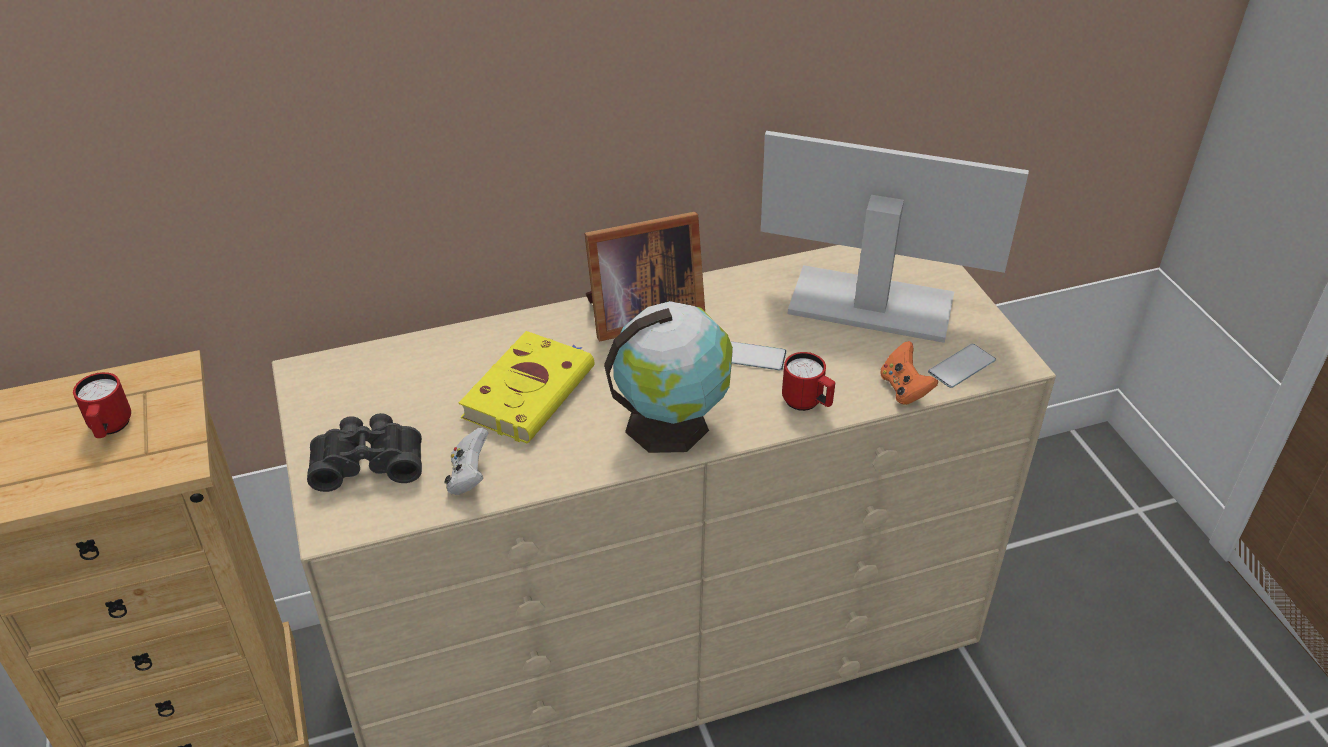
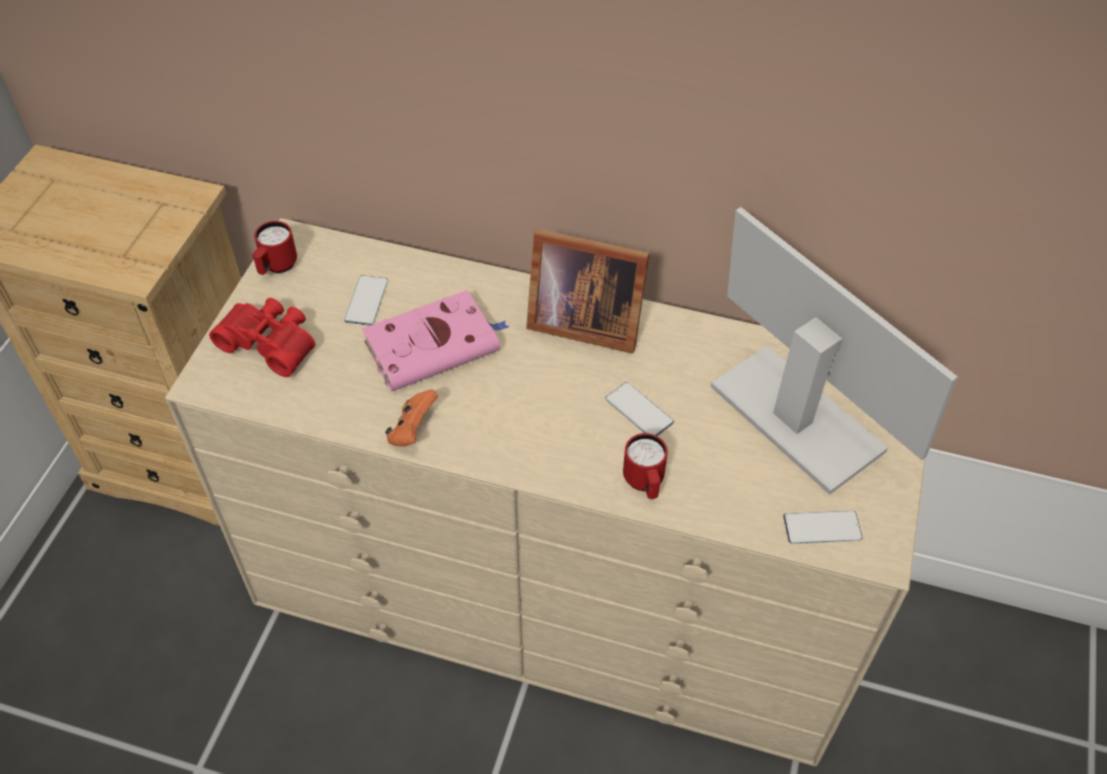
camera: 35 degrees right, 10 degrees up
red mug [73,372,131,438] -> red mug moved to [252,221,297,275]
black binoculars [307,413,422,492] -> red binoculars [209,298,315,377]
white game controller [444,428,488,495] -> none
yellow book [459,331,594,444] -> pink book [362,290,509,392]
globe [604,301,733,453] -> none
orange game controller [880,341,938,405] -> orange game controller moved to [385,389,438,447]
none -> phone [344,275,388,326]

